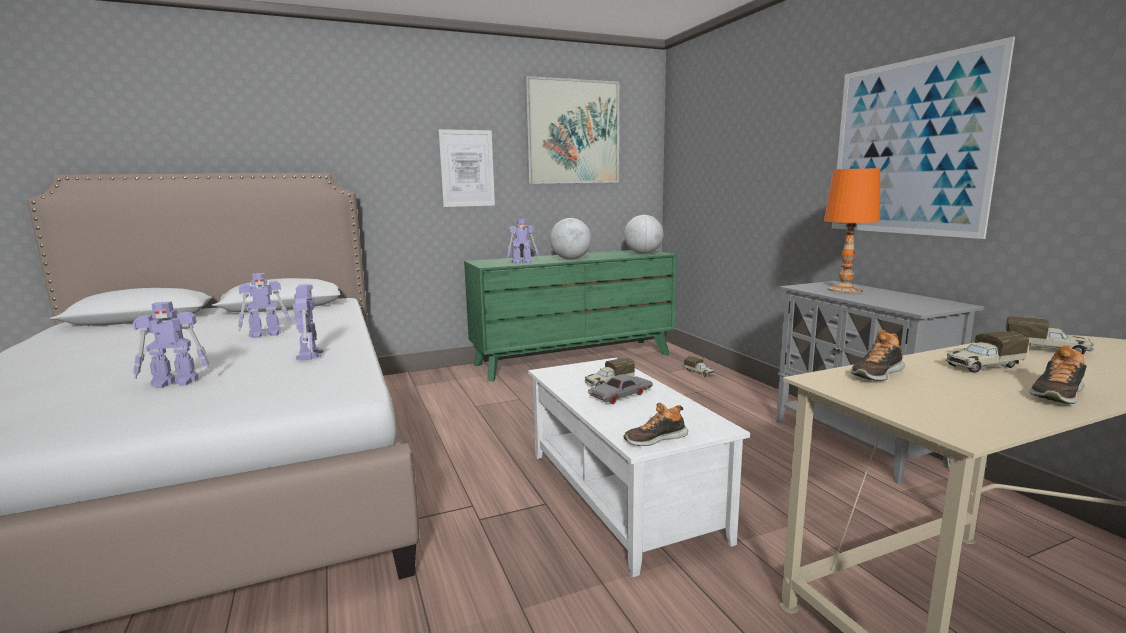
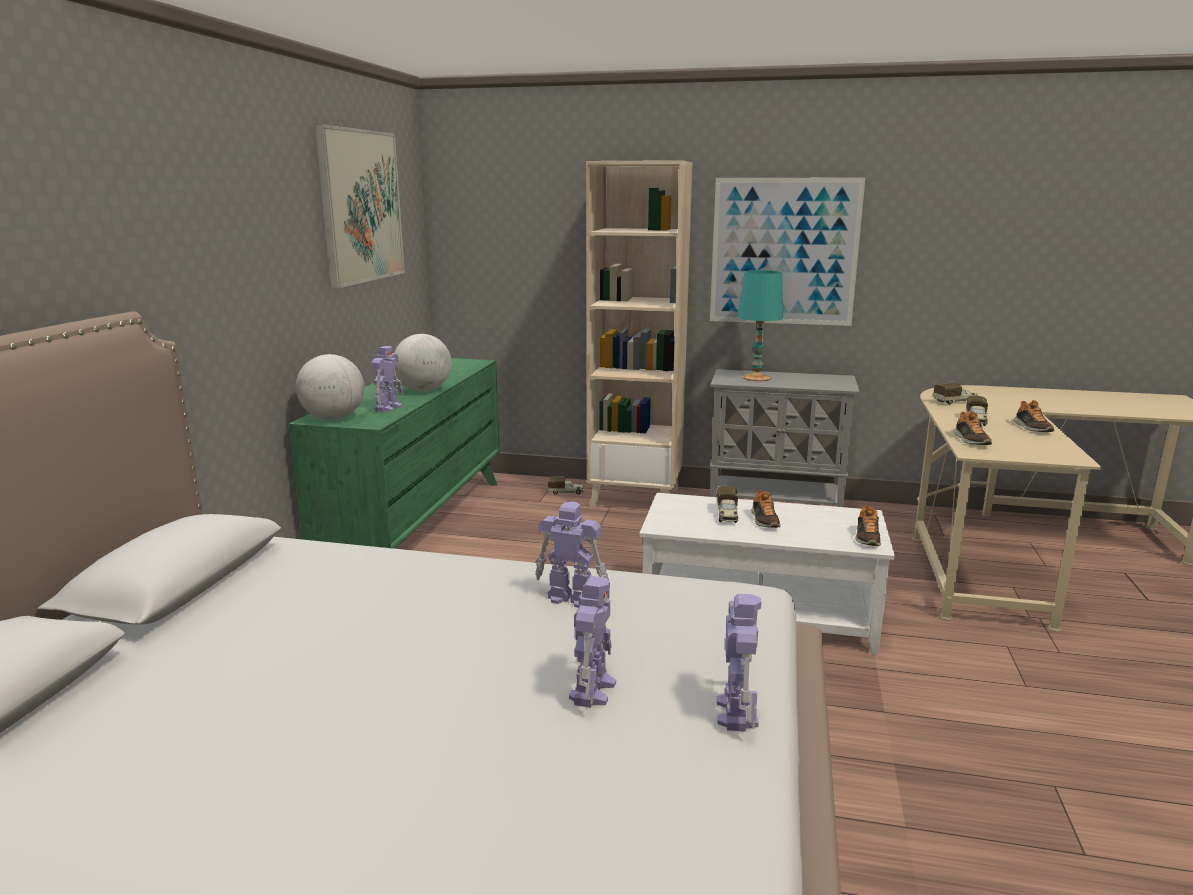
camera: 55 degrees left, 5 degrees up
toy robot [238,273,292,338] -> toy robot moved to [717,594,761,732]
picture [438,129,495,207] -> none
grey toy car [588,374,653,404] -> shoe [752,490,781,528]
globe [624,215,663,254] -> globe moved to [296,354,364,420]
orange table lamp [824,168,880,293] -> turquoise table lamp [738,270,783,381]
none -> beige bookcase [586,160,693,507]

